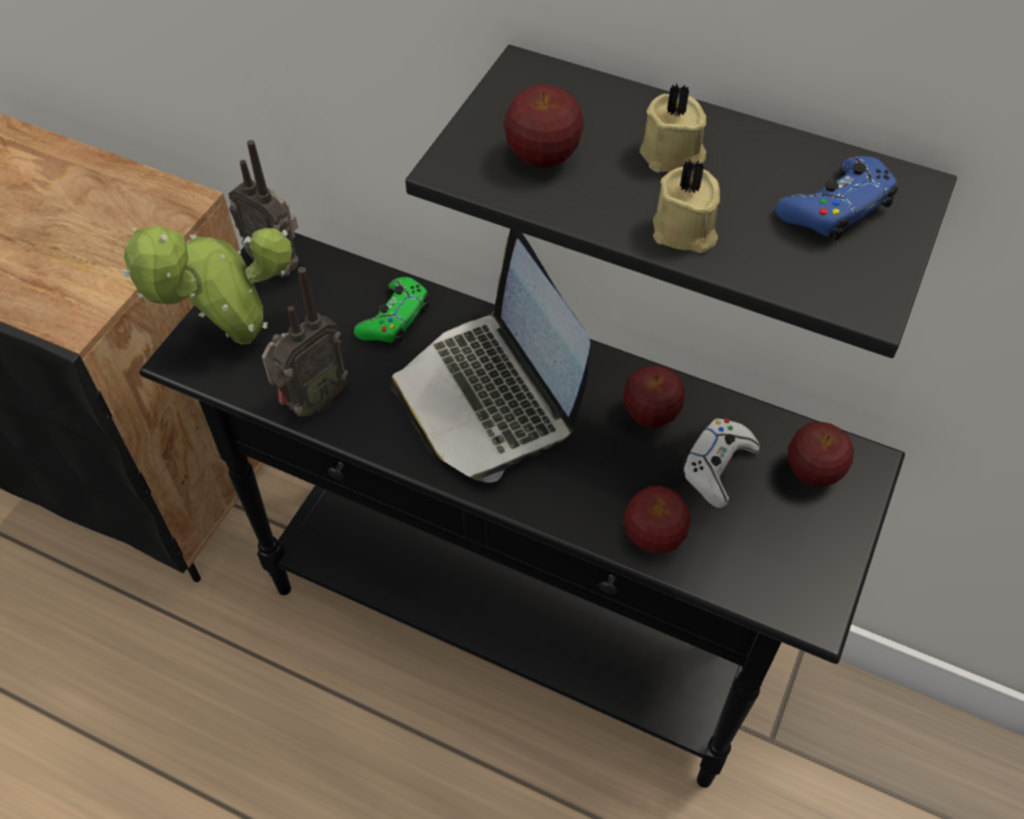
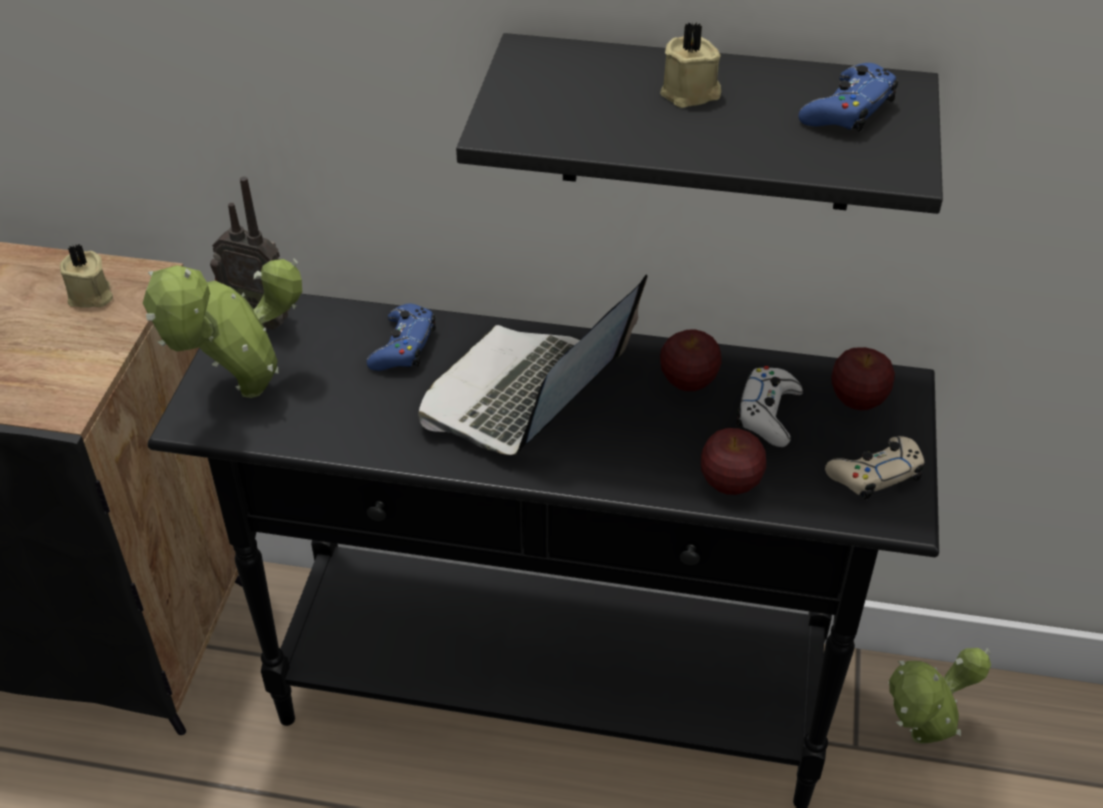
camera: 15 degrees left, 10 degrees down
radio [262,267,348,417] -> none
green game controller [354,277,430,344] -> blue game controller [367,304,436,371]
laptop [390,229,591,483] -> laptop turned 75 degrees clockwise [418,274,647,455]
apple [504,85,584,168] -> none
beige candle [653,160,720,253] -> beige candle moved to [60,244,113,308]
none -> beige game controller [825,436,924,500]
none -> potted plant [889,648,991,744]

